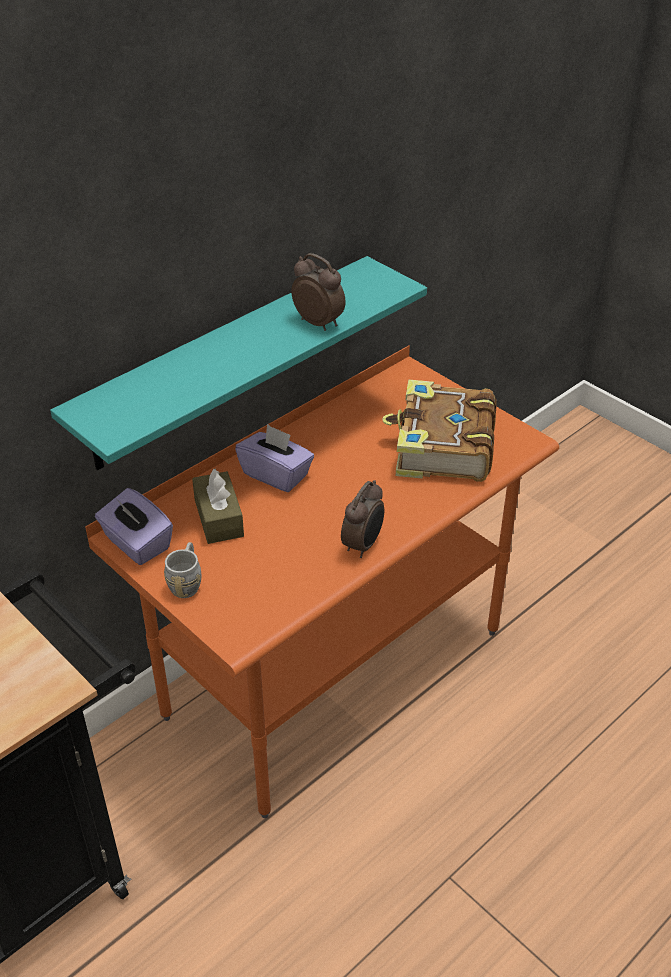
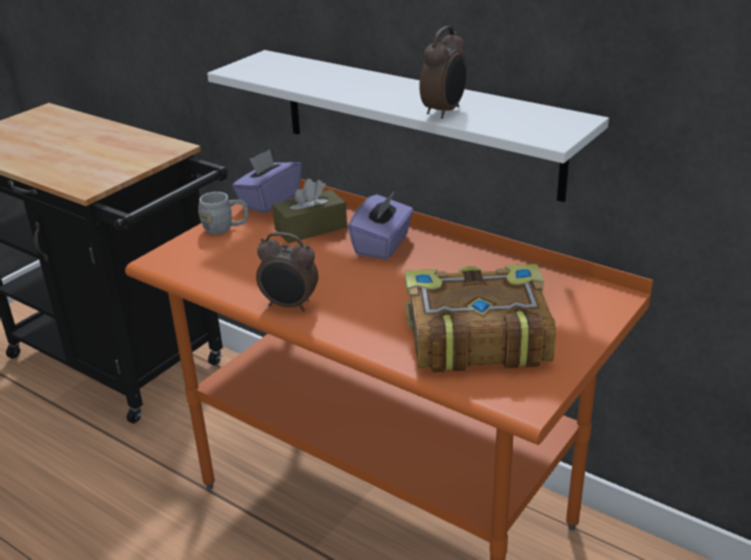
camera: 80 degrees right, 10 degrees down
turquoise shelf [50,256,427,470] -> white shelf [207,50,609,202]

